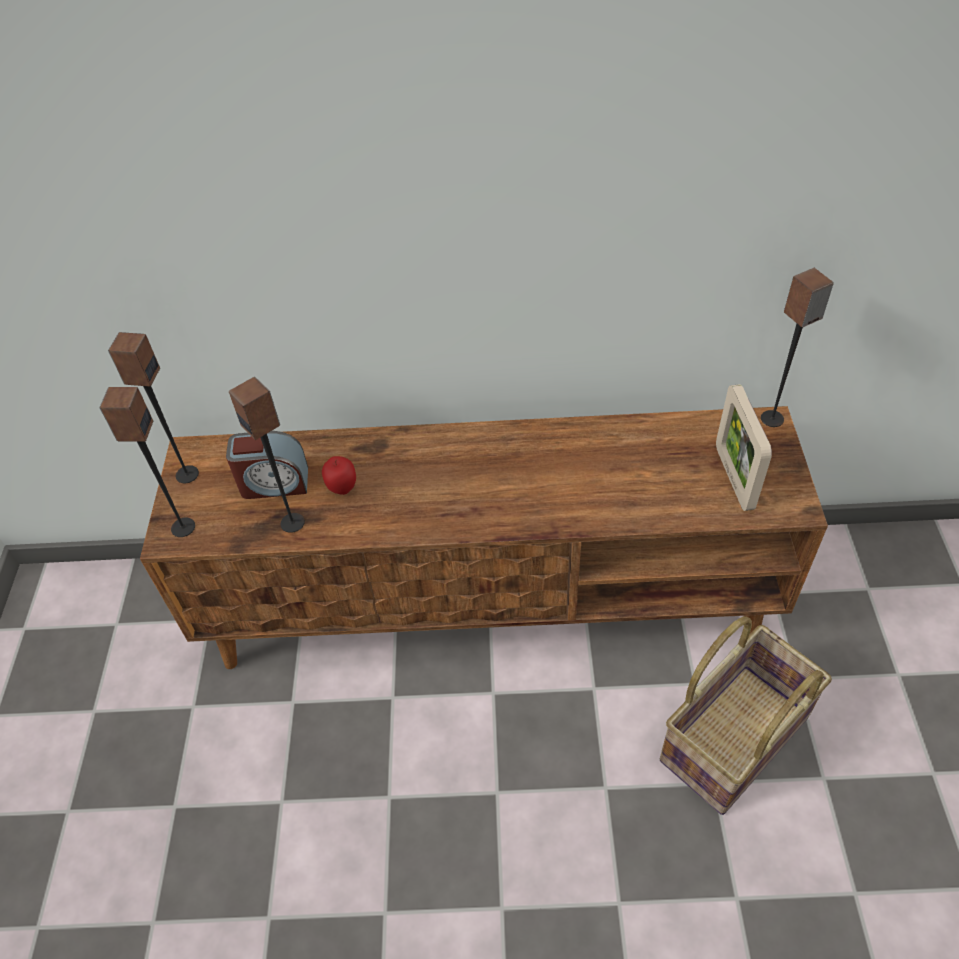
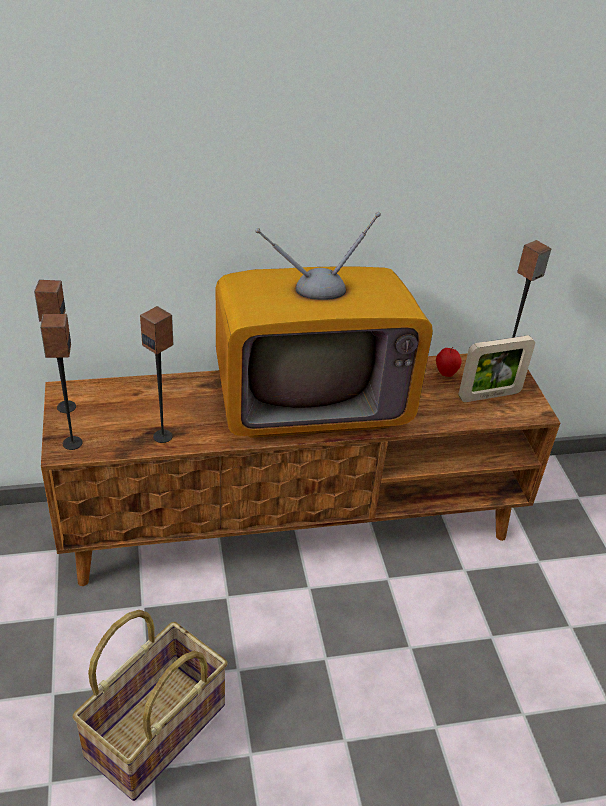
camera: 15 degrees left, 10 degrees down
alarm clock [226,431,308,499] -> none
apple [322,456,356,495] -> apple moved to [436,347,461,377]
basket [660,616,832,815] -> basket moved to [73,610,228,801]
picture frame [716,384,772,511] -> picture frame turned 90 degrees counterclockwise [459,335,535,402]
none -> television [216,212,433,438]

